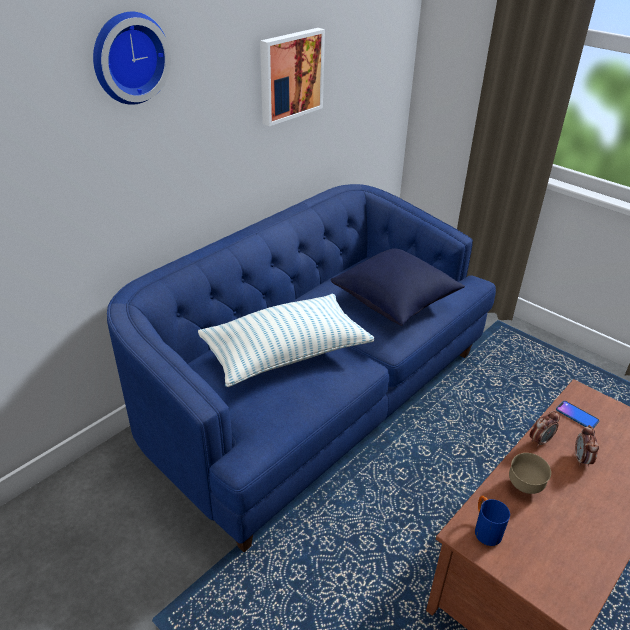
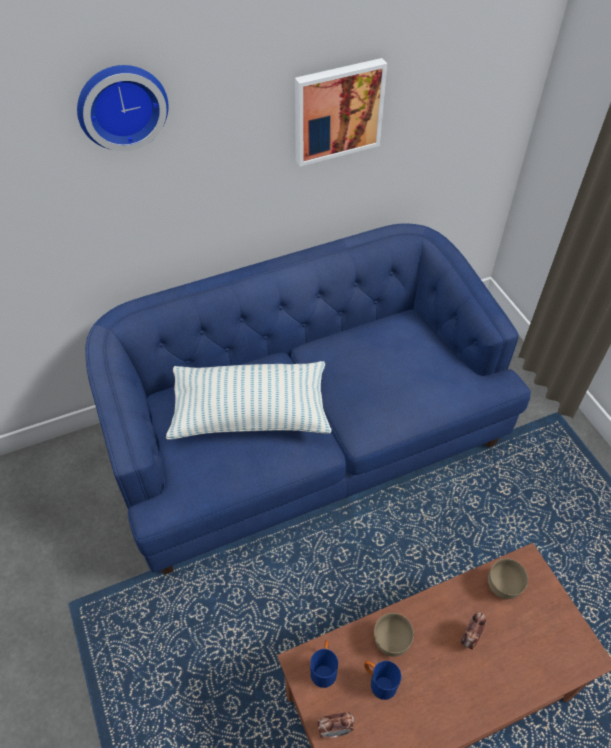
camera: 25 degrees right, 15 degrees up
blue pillow [331,248,465,326] -> none
alarm clock [530,411,560,448] -> alarm clock moved to [318,712,354,739]
phone [556,401,599,428] -> brown bowl [488,558,528,599]
none -> blue mug [364,661,401,700]

